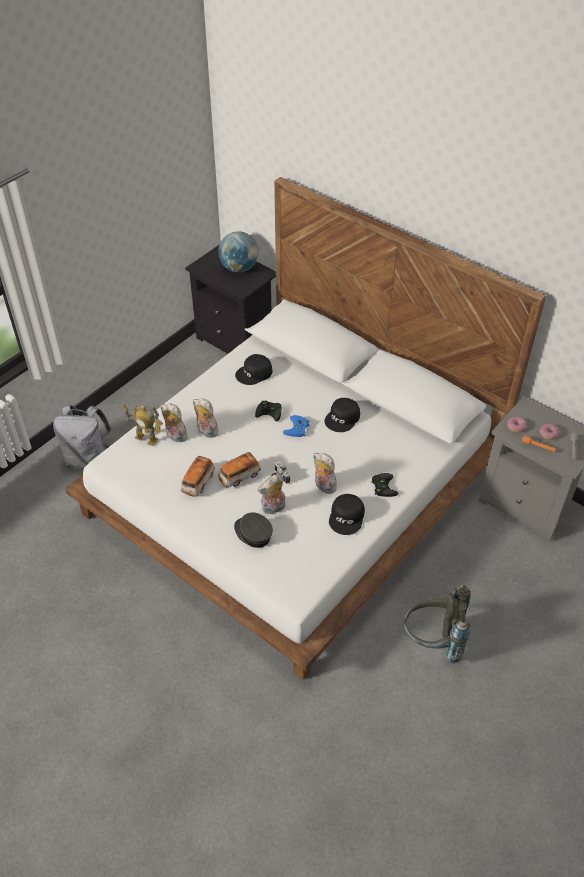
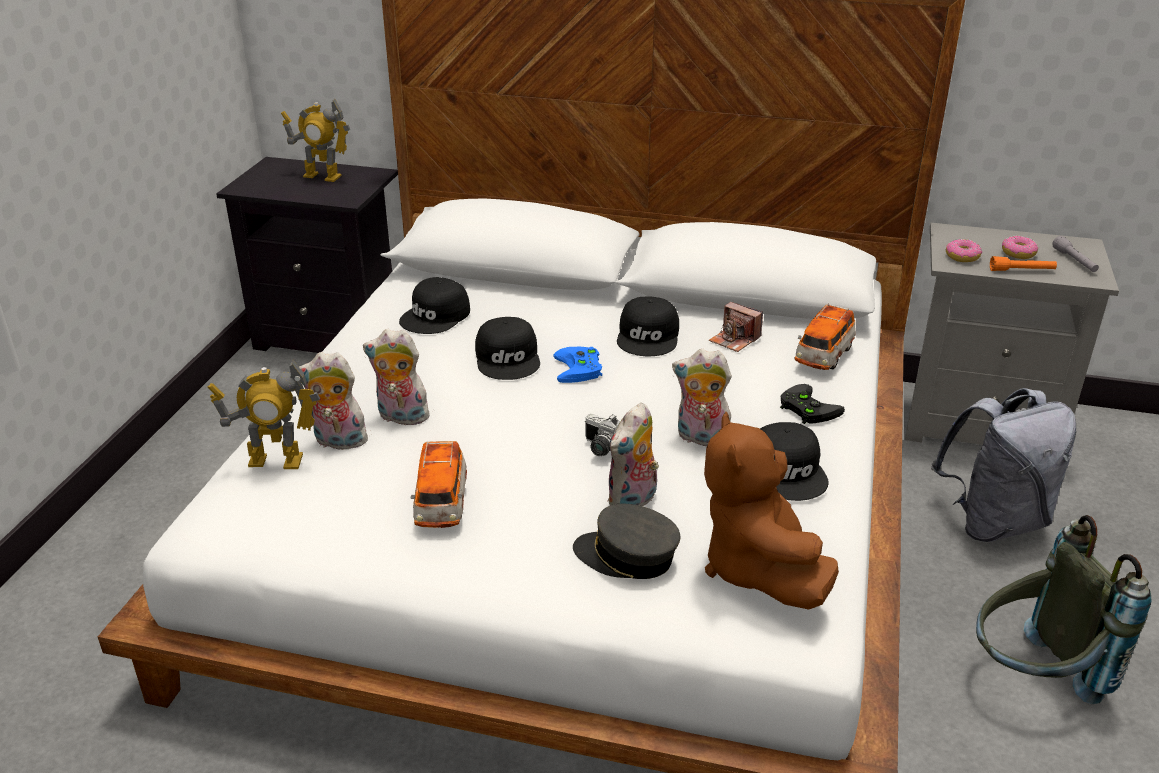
camera: 25 degrees left, 15 degrees down
grey backpack [53,405,111,469] -> grey backpack moved to [931,388,1076,542]
globe [218,231,258,272] -> toy robot [281,99,350,182]
toy car [218,452,261,488] -> toy car moved to [795,303,856,370]
black game controller [255,401,282,421] -> black cap [475,317,540,380]
none -> brown plush toy [704,412,839,610]
none -> camera [709,302,763,352]

